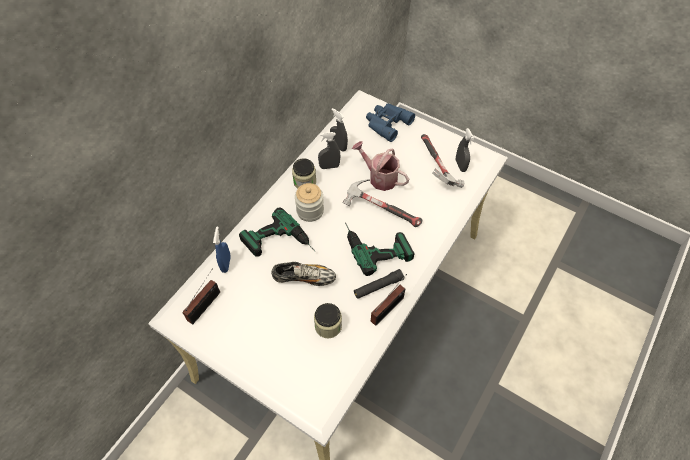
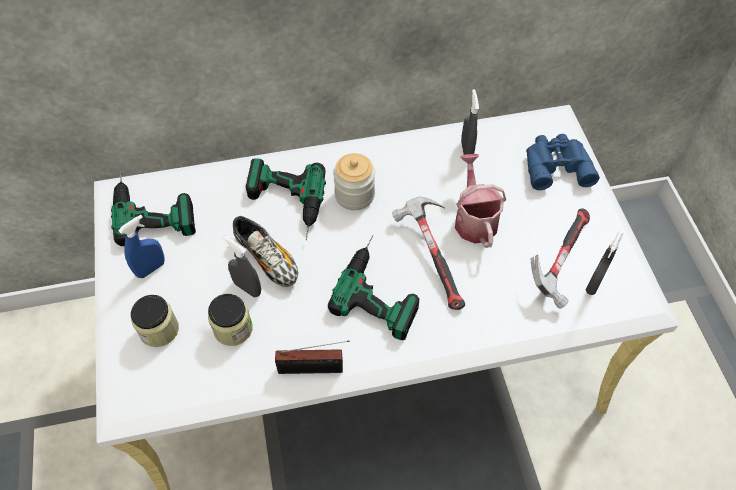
camera: 45 degrees right, 0 degrees up
radio [182,269,220,325] -> power drill [111,170,196,246]
blue spray bottle [213,227,231,273] -> blue spray bottle moved to [118,215,165,278]
jar [292,158,316,189] -> jar moved to [131,295,179,347]
grey spray bottle [318,132,340,169] -> grey spray bottle moved to [223,236,261,297]
black flashlight [354,269,404,299] -> none

